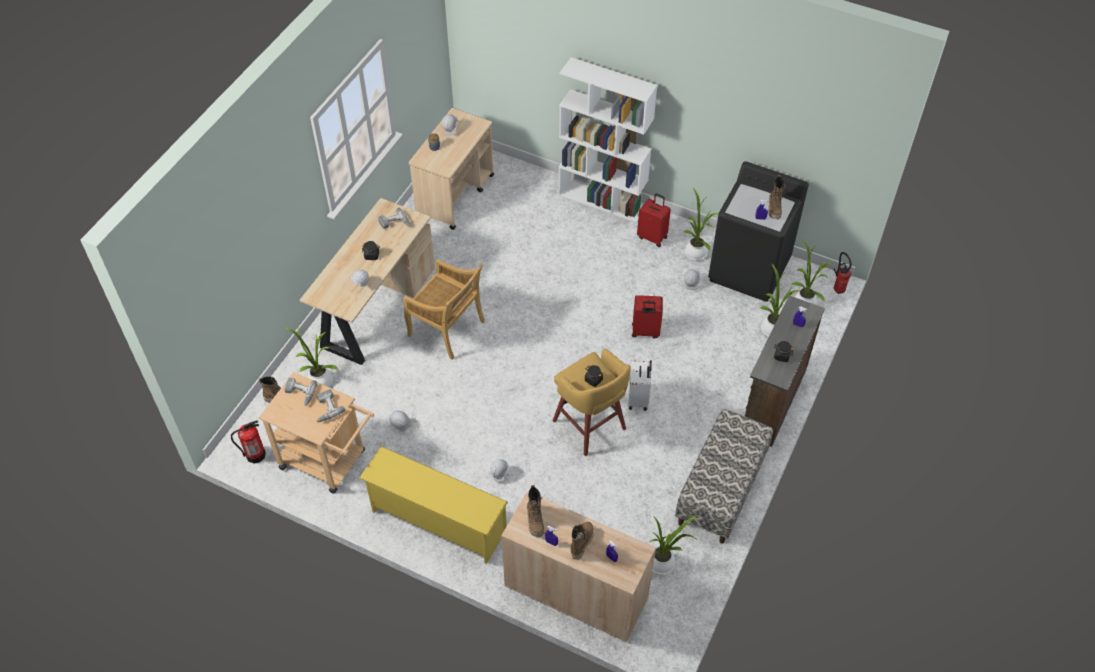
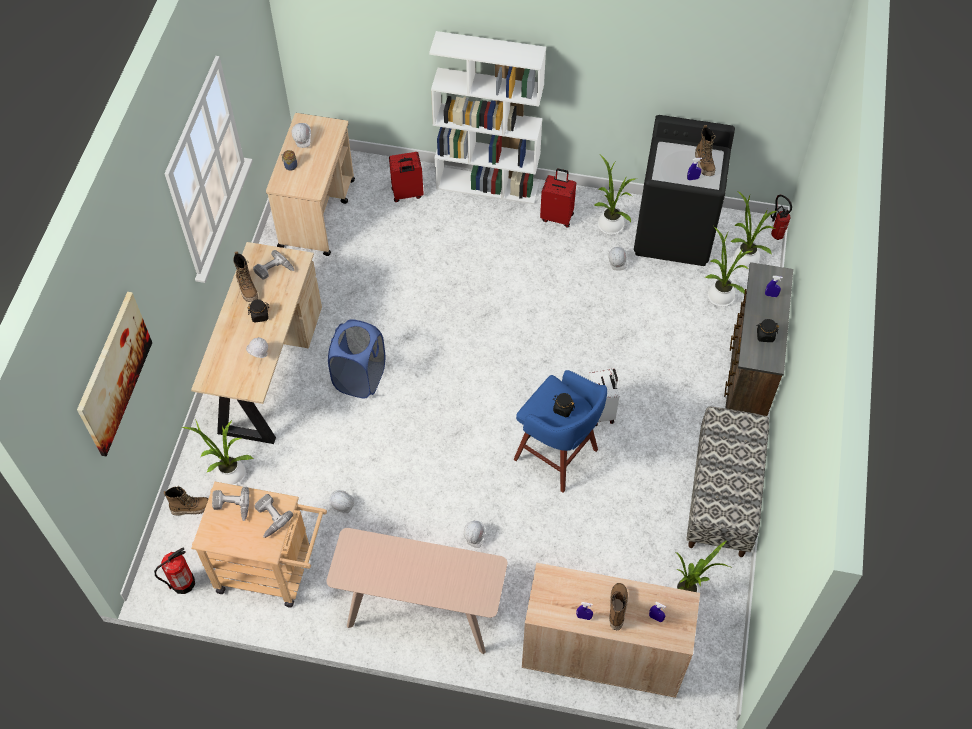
camera: 15 degrees left, 5 degrees up
yellow shoe rack [359,446,508,564] -> beige console table [326,528,507,654]
beige chair [403,259,485,360] -> blue laundry basket [328,319,385,399]
boot [527,485,544,537] -> boot moved to [233,251,258,302]
yellow stool [552,349,631,456] -> blue stool [513,370,607,493]
red suitcase [632,295,663,338] -> red suitcase moved to [389,152,424,202]
none -> picture [77,292,152,456]

